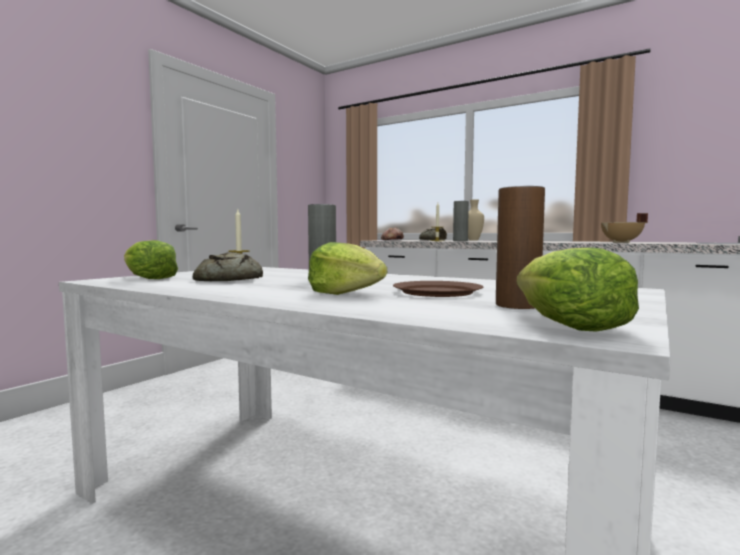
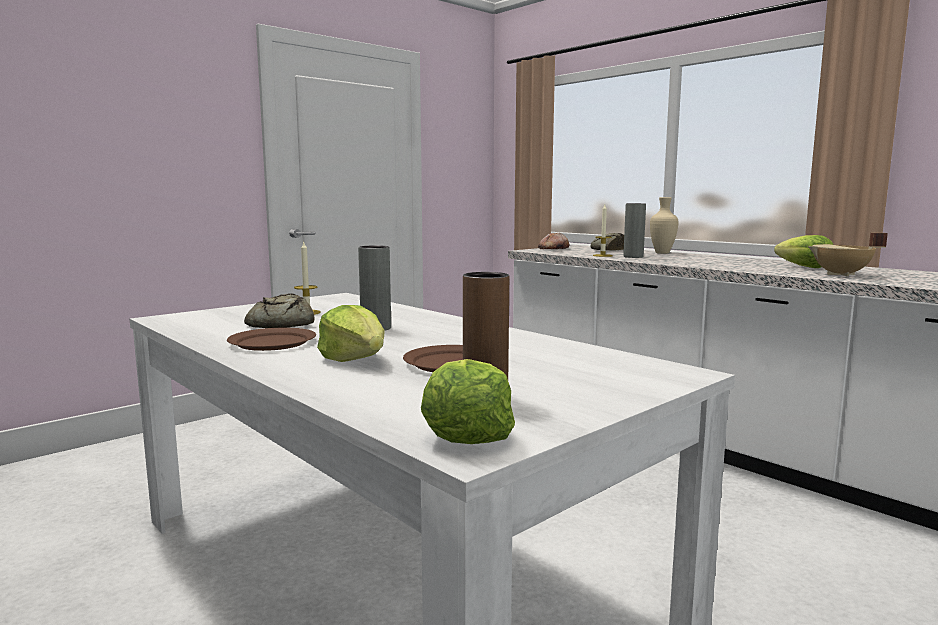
camera: 15 degrees right, 5 degrees up
lettuce [124,240,178,279] -> lettuce moved to [774,235,833,268]
none -> brown plate [227,328,316,351]

